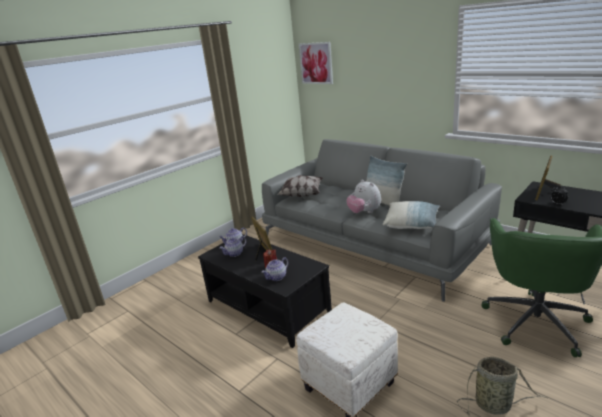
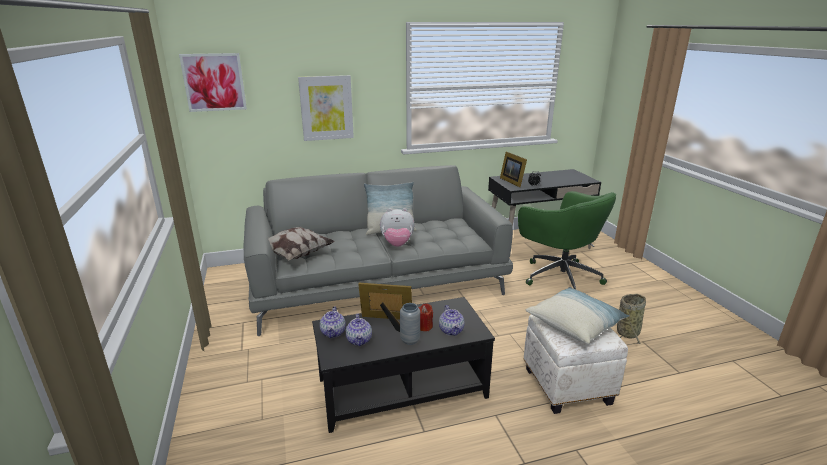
camera: 60 degrees left, 0 degrees up
pillow [383,201,440,229] -> pillow moved to [526,287,629,344]
none -> picture [298,75,354,141]
none -> grey vase [400,303,420,345]

